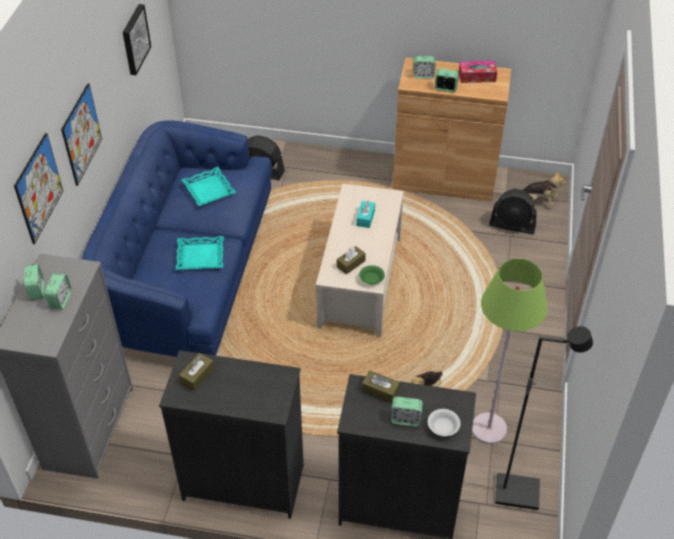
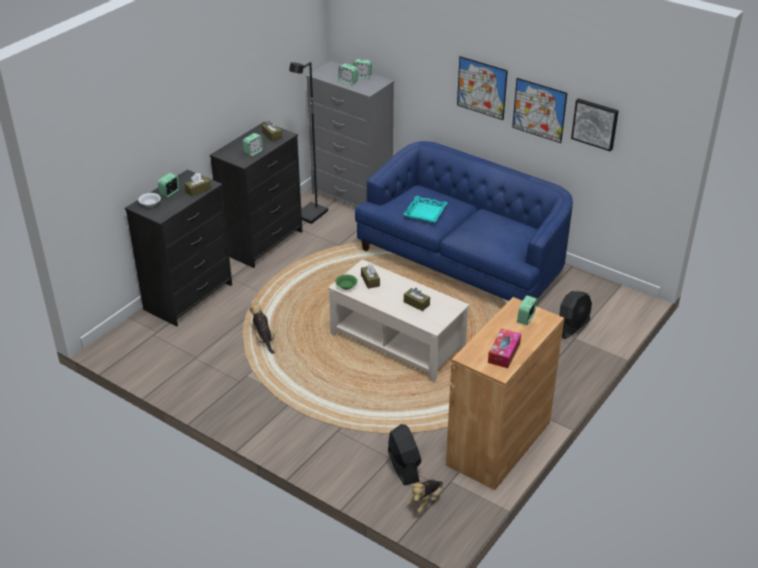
camera: 115 degrees right, 10 degrees down
picture [14,133,63,244] -> picture moved to [512,78,567,143]
turquoise tray [181,167,236,206] -> none
turquoise tissue box [356,201,375,228] -> brown tissue box [404,288,430,311]
alarm clock [435,68,459,93] -> alarm clock moved to [243,133,263,156]
green floor lamp [472,258,548,444] -> none
black fan [489,189,537,234] -> black fan turned 120 degrees clockwise [388,424,421,486]
black floor lamp [495,326,593,510] -> black floor lamp moved to [289,62,328,224]

